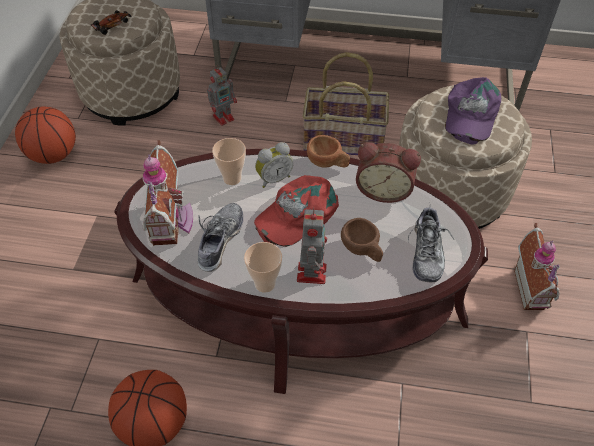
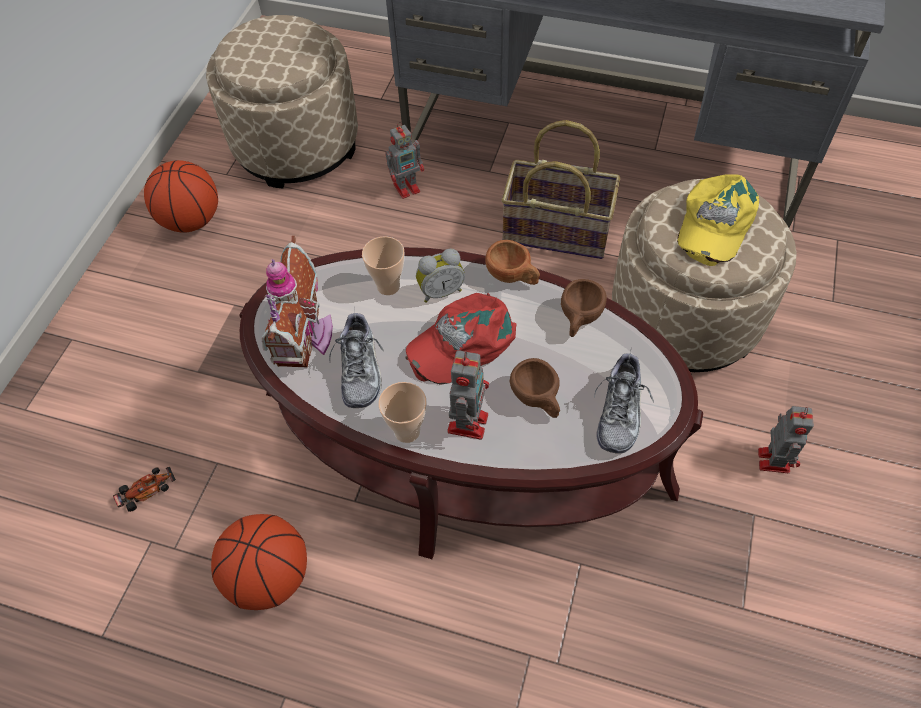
camera: 10 degrees right, 5 degrees up
toy car [91,10,132,35] -> toy car moved to [113,467,176,512]
shoe [198,203,243,272] -> shoe turned 150 degrees clockwise [329,311,384,408]
alarm clock [356,142,421,203] -> brown cup [561,279,607,337]
purple cap [445,77,501,144] -> yellow cap [677,174,759,266]
toy house [514,223,560,310] -> toy robot [758,406,814,473]

